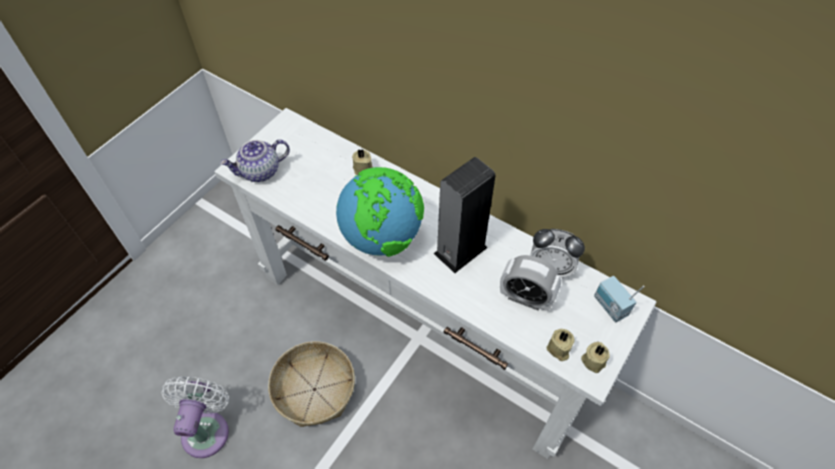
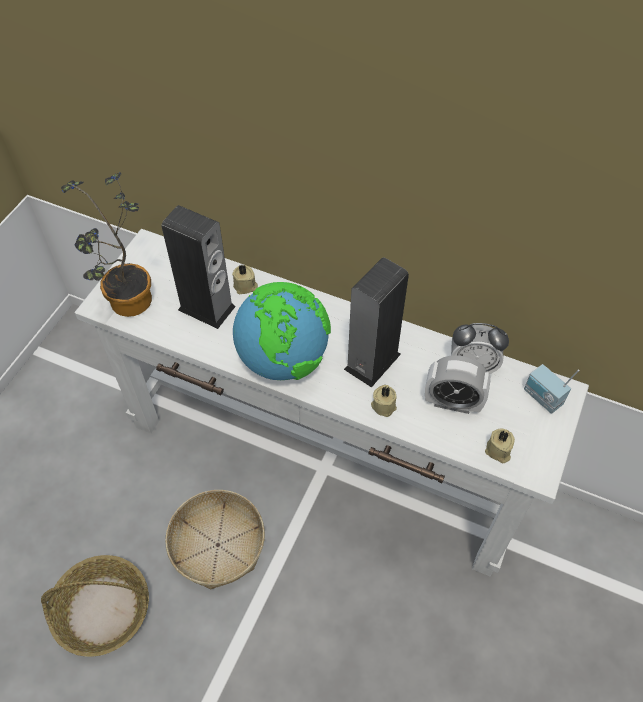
camera: 10 degrees left, 0 degrees up
white fan [162,376,229,458] -> basket [41,555,149,657]
teapot [220,139,290,182] -> potted plant [61,173,152,317]
beige candle [581,342,609,373] -> beige candle moved to [371,385,397,417]
none -> speaker [162,205,236,329]

